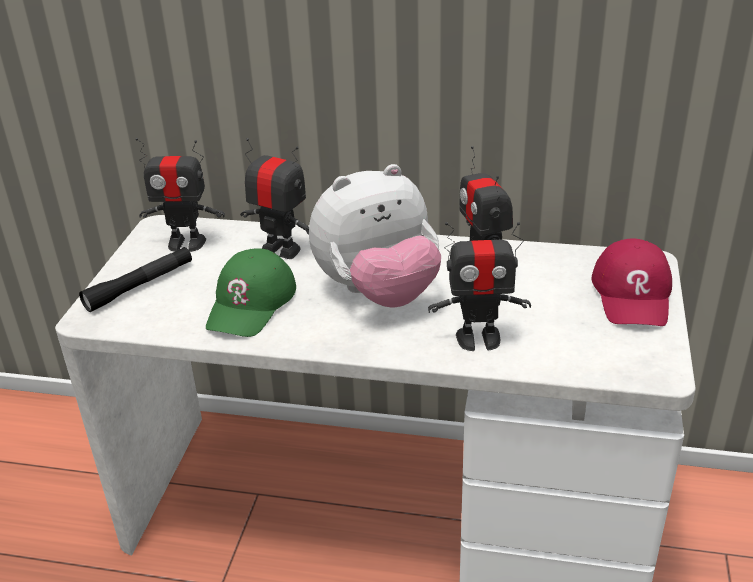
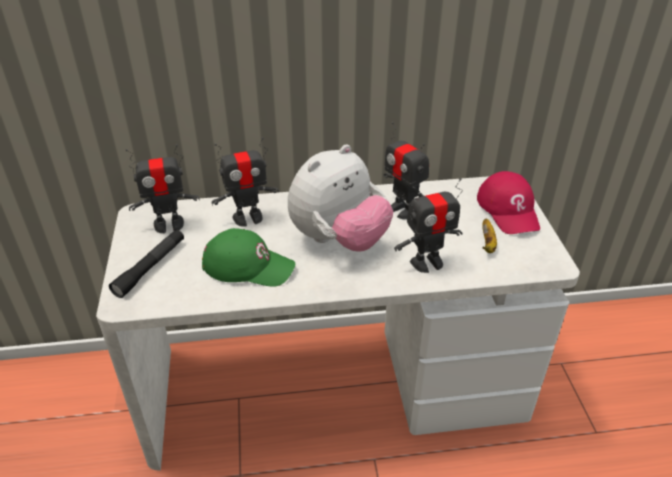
camera: 20 degrees left, 5 degrees up
green cap [206,248,296,337] -> green cap turned 75 degrees counterclockwise [202,228,295,287]
toy robot [240,138,309,259] -> toy robot turned 150 degrees clockwise [211,137,279,226]
none -> banana [482,219,497,253]

